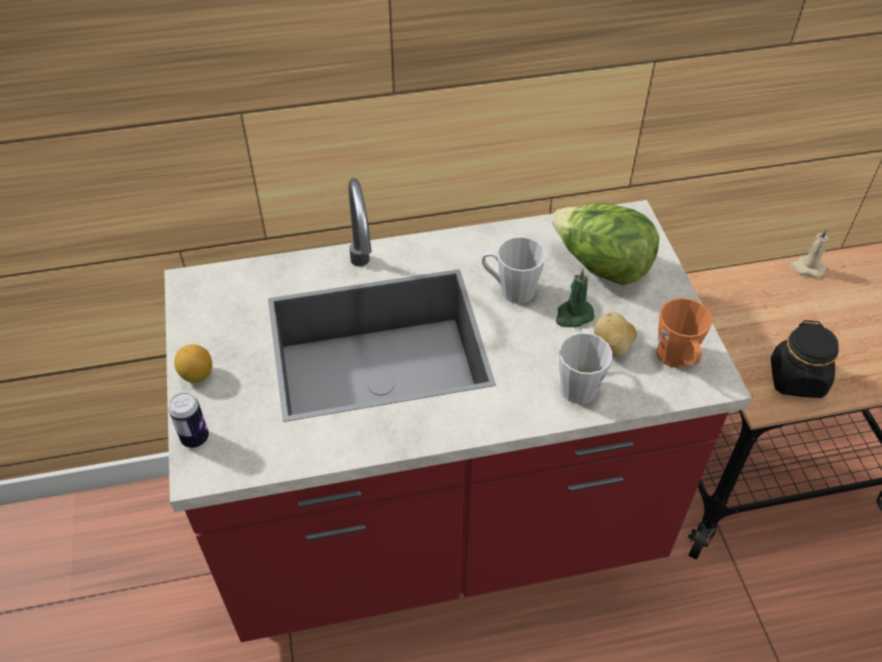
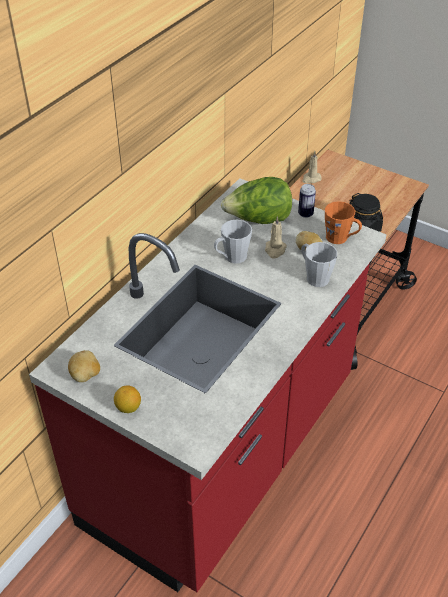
camera: 45 degrees left, 5 degrees down
can [169,393,209,448] -> can moved to [298,184,316,218]
green candle [556,268,594,327] -> beige candle [265,216,287,258]
none -> potato [68,350,100,382]

